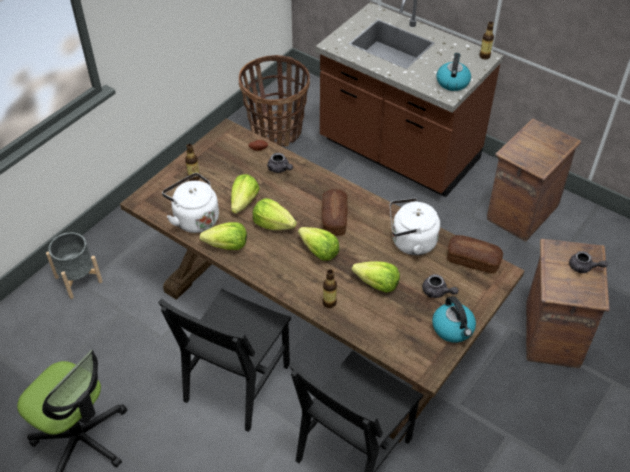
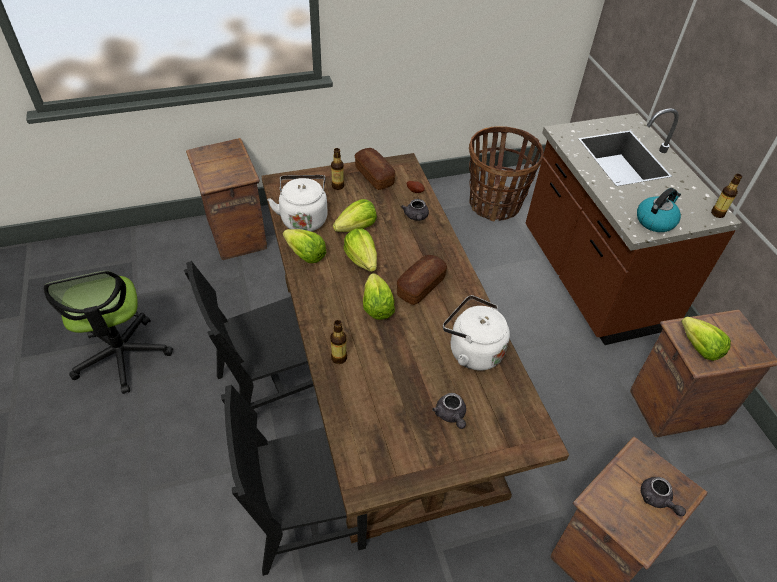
camera: 35 degrees right, 0 degrees up
grey planter [46,232,103,299] -> crate [186,138,267,260]
lettuce [352,261,400,293] -> lettuce moved to [681,316,731,361]
kettle [432,296,476,342] -> none
bread [447,235,503,273] -> bread moved to [355,148,395,190]

